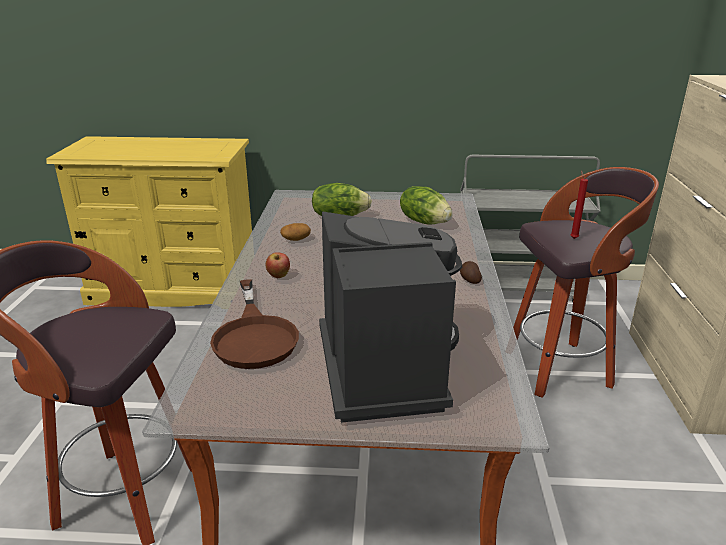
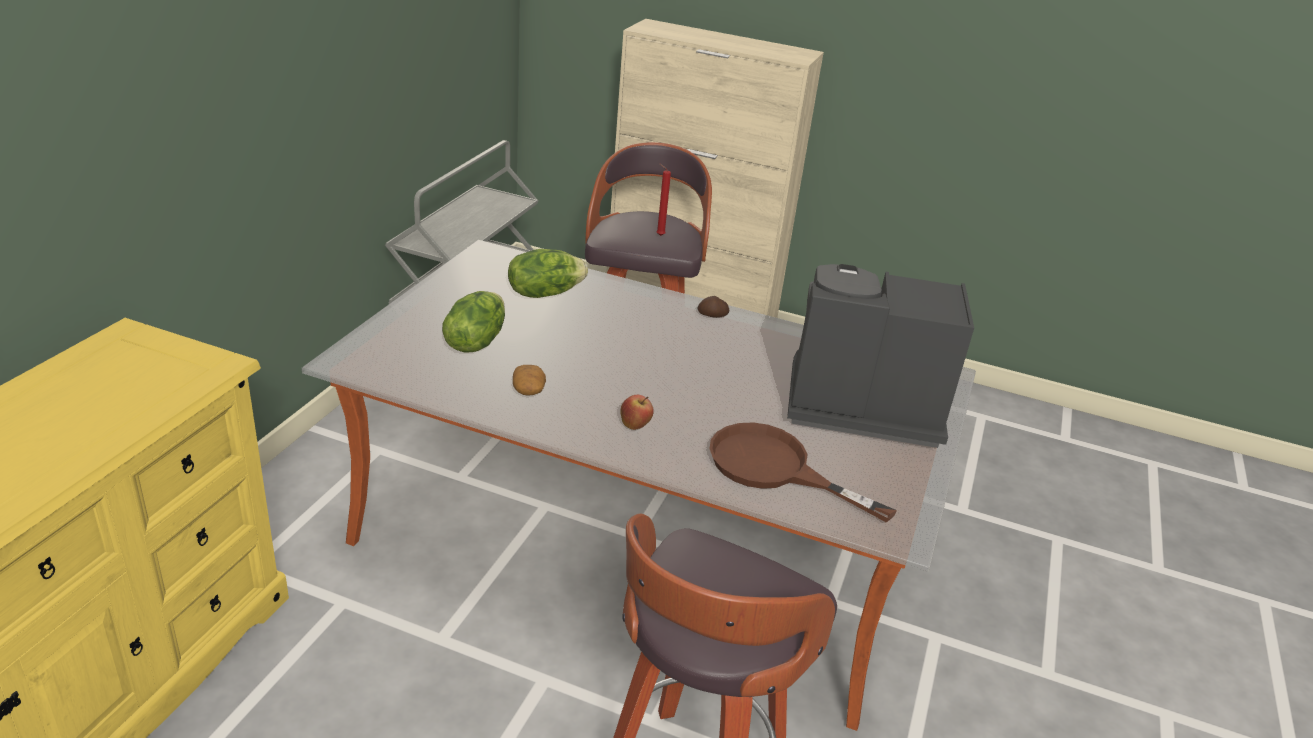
camera: 75 degrees left, 5 degrees up
brown frying pan [210,279,299,369] -> brown frying pan turned 150 degrees counterclockwise [709,423,897,523]

